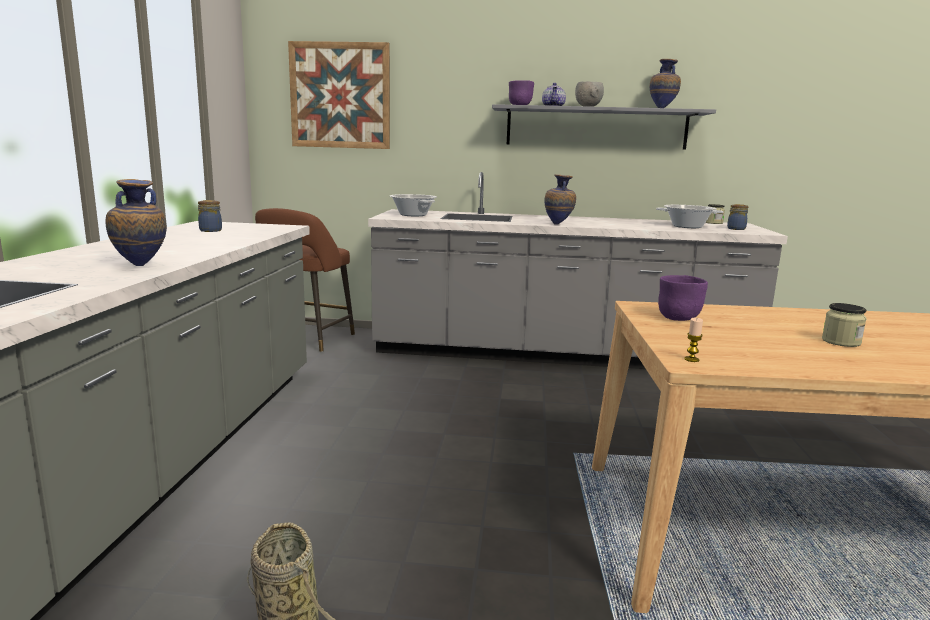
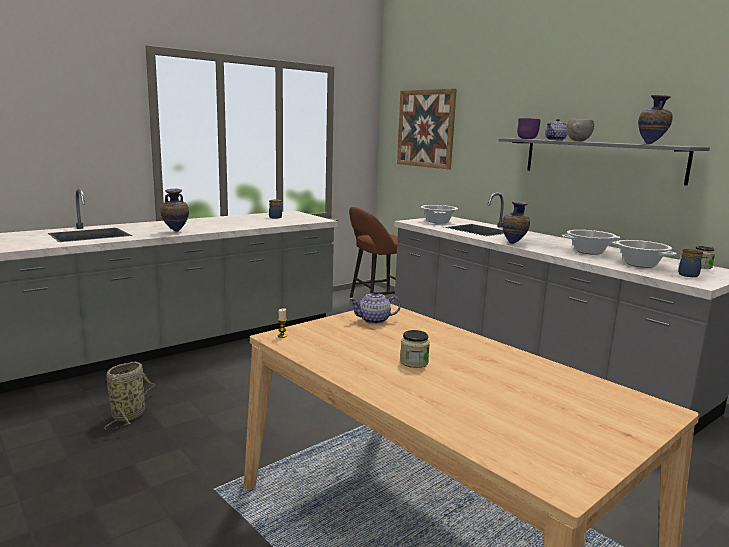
camera: 45 degrees right, 0 degrees up
purple bowl [658,275,708,321] -> teapot [349,290,401,324]
none -> cooking pot [561,230,621,255]

